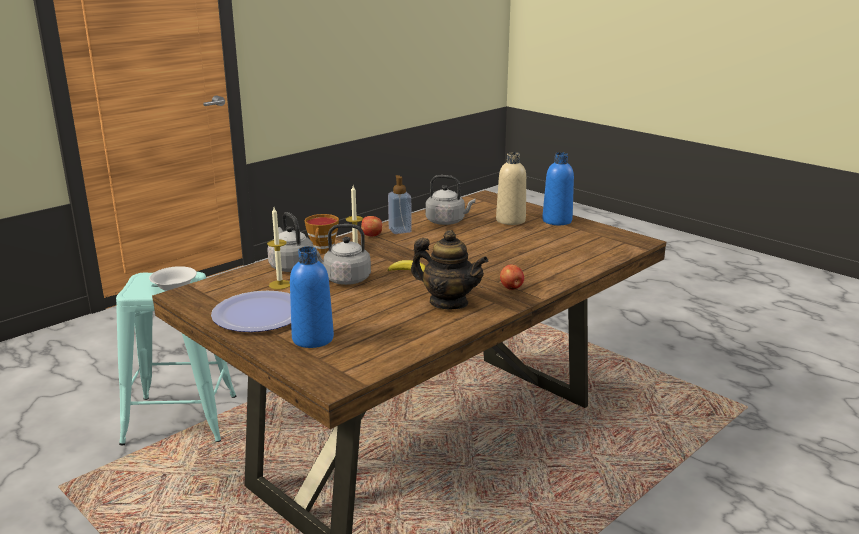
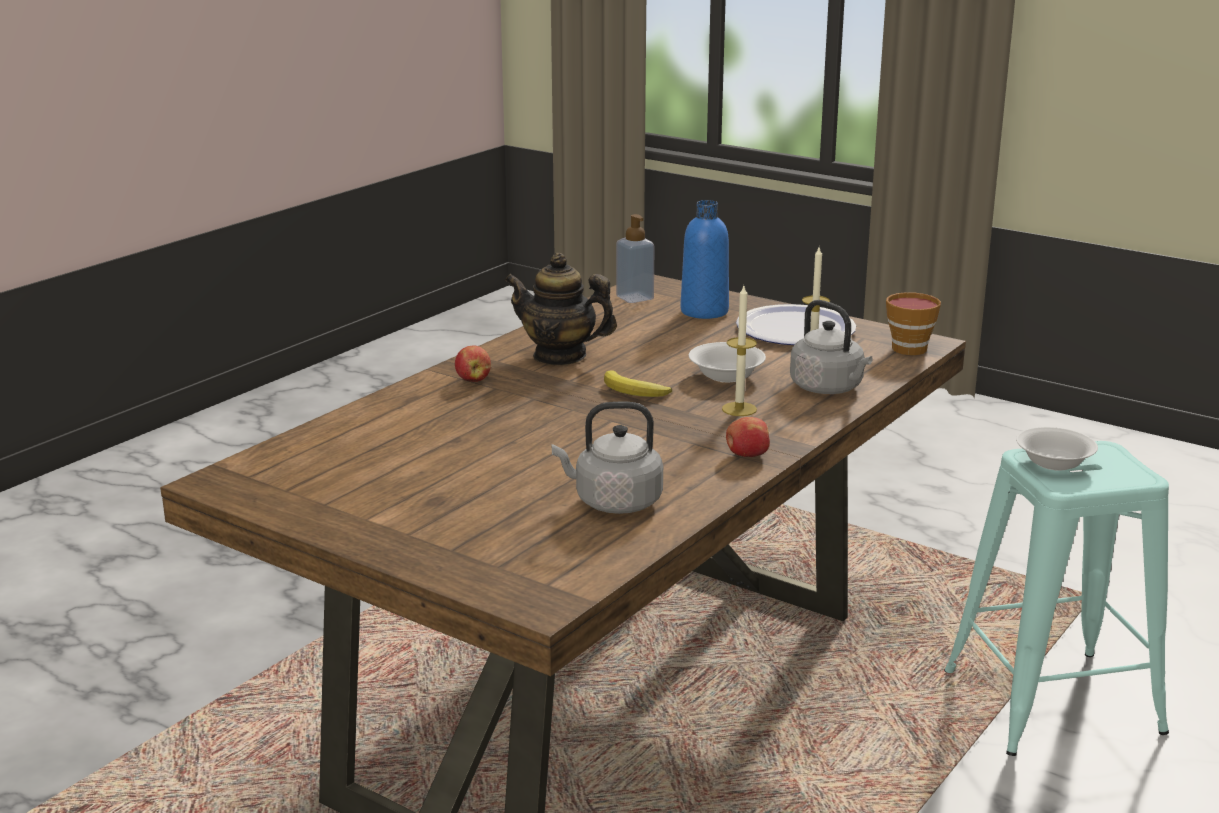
camera: 170 degrees right, 0 degrees up
cup [304,214,339,254] -> cup moved to [886,292,941,355]
grey kettle [317,224,371,285] -> white bowl [689,342,766,382]
soap dispenser [388,175,412,234] -> soap dispenser moved to [616,214,655,303]
beige bottle [496,152,526,225] -> none
blue bottle [542,152,574,225] -> none

